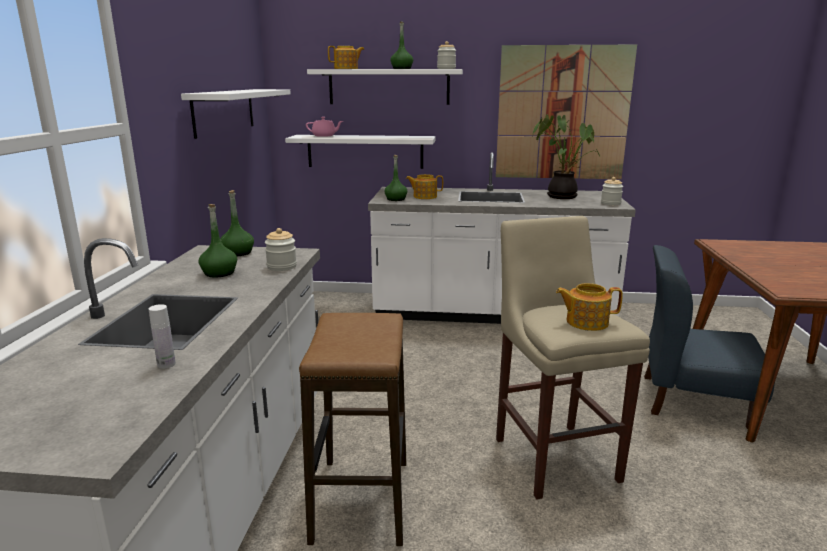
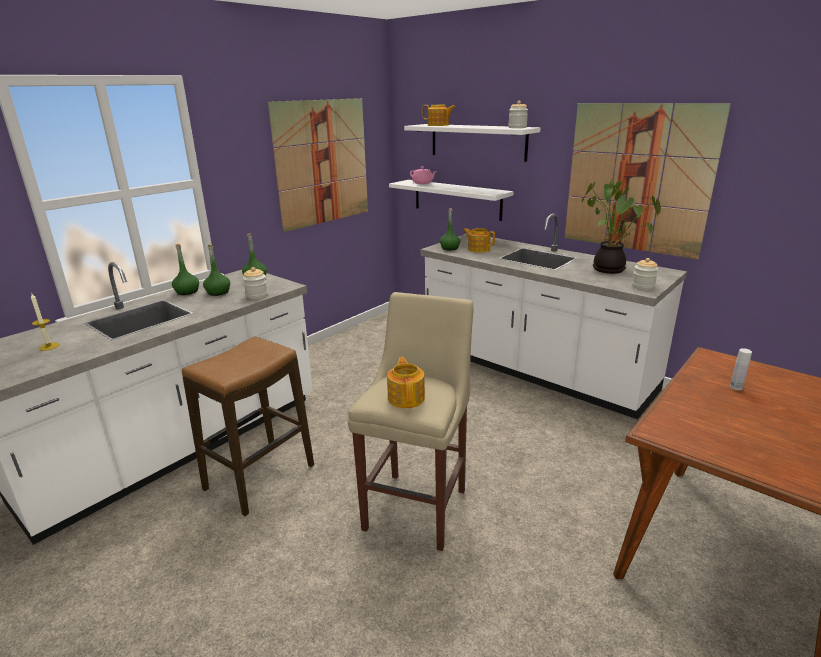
camera: 35 degrees right, 5 degrees up
white bottle [149,304,176,369] -> white bottle moved to [730,348,752,390]
white shelf [181,89,291,139] -> picture [268,98,368,232]
green bottle [391,21,413,69] -> green bottle moved to [172,244,199,295]
teapot [556,283,623,331] -> teapot turned 45 degrees clockwise [387,357,425,408]
blue chair [644,245,775,429] -> none
none -> candle [31,294,59,351]

